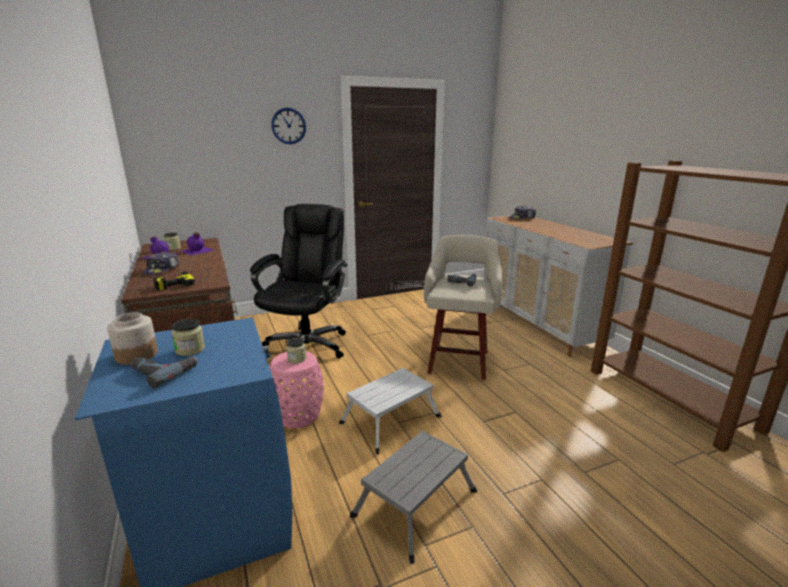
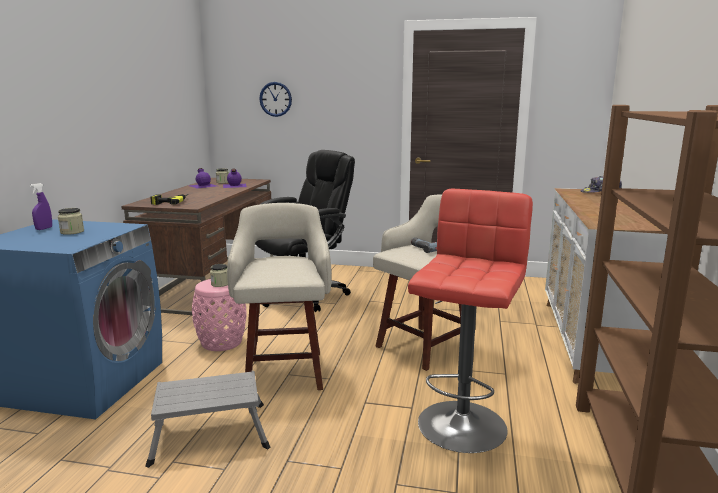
camera: 35 degrees right, 5 degrees down
jar [107,312,158,364] -> purple spray bottle [30,183,52,230]
power drill [131,357,198,388] -> none
cap [143,251,179,275] -> none
wall clock [271,108,306,144] -> wall clock moved to [259,82,292,117]
white step ladder [338,367,441,454] -> beige stool [227,203,332,390]
none -> red stool [408,189,533,453]

